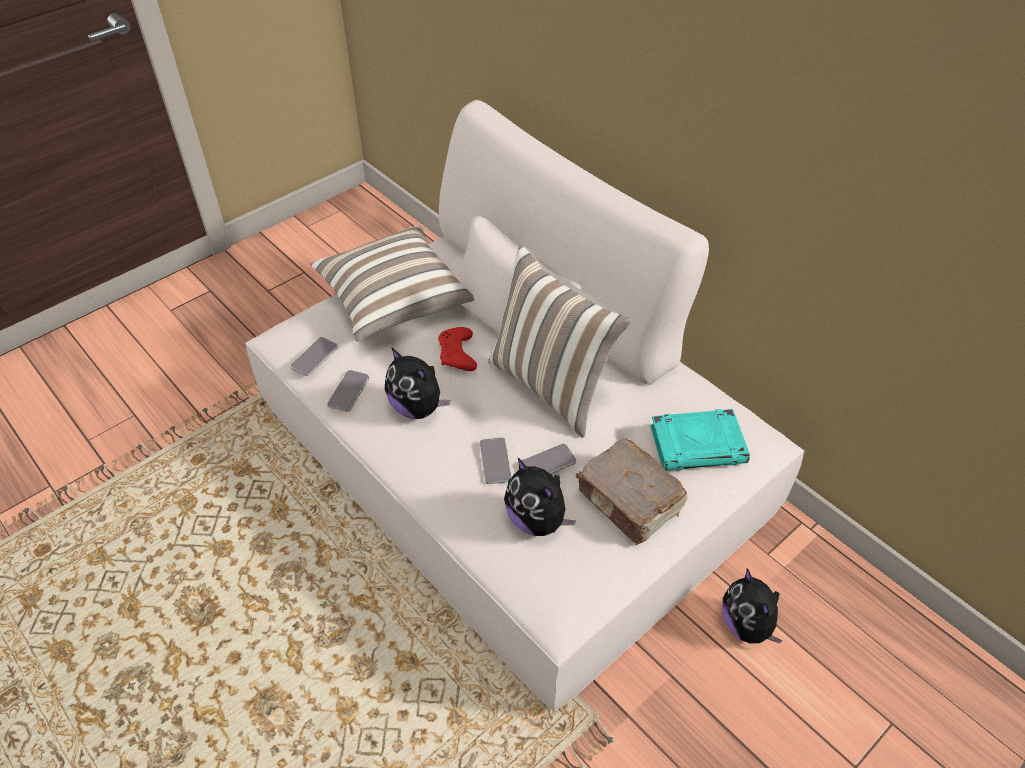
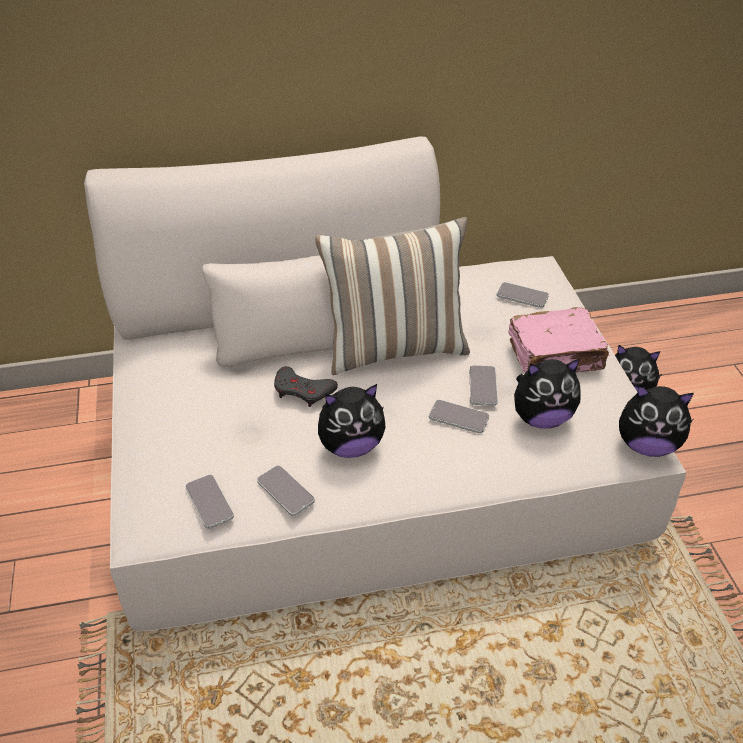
camera: 60 degrees left, 5 degrees down
pillow [310,226,474,341] -> none
red game controller [438,327,477,371] -> grey game controller [274,366,338,407]
brown book [576,439,687,545] -> pink book [508,307,610,373]
turquoise book [650,409,750,471] -> phone [497,282,549,308]
none -> plush toy [619,385,694,457]

